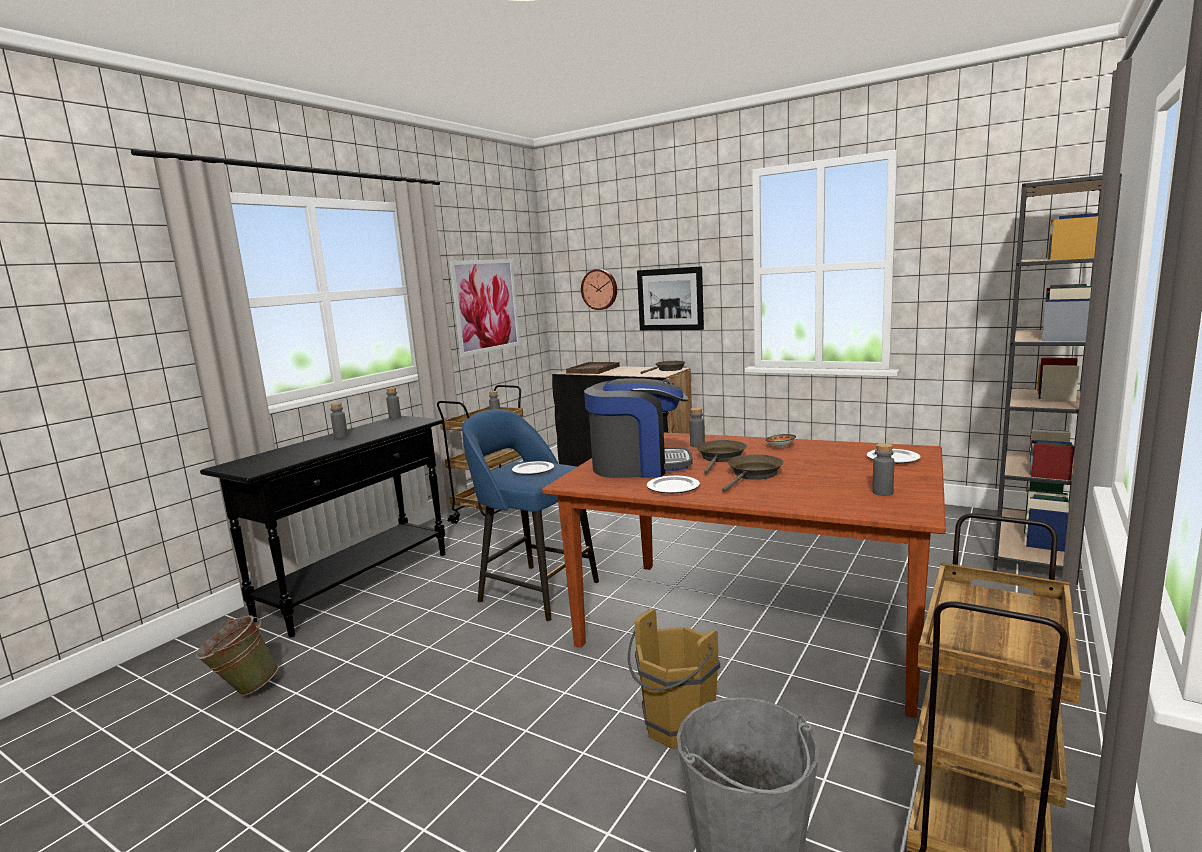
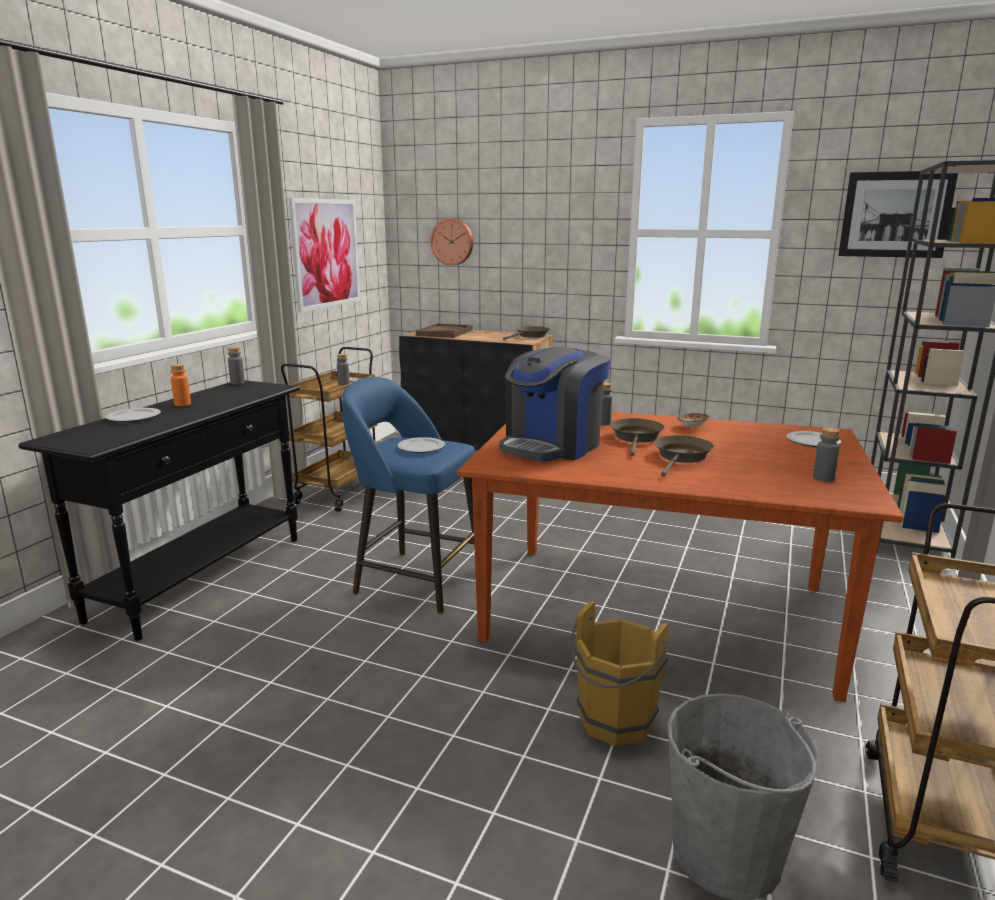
camera: 10 degrees left, 5 degrees up
green bucket [195,615,279,696] -> none
grey bottle [330,403,348,438] -> orange bottle [171,364,191,406]
coffee machine [584,378,693,478] -> coffee machine turned 135 degrees clockwise [499,346,610,462]
picture [637,266,704,330] -> picture moved to [838,171,958,258]
plate [647,476,700,493] -> plate moved to [106,408,161,422]

